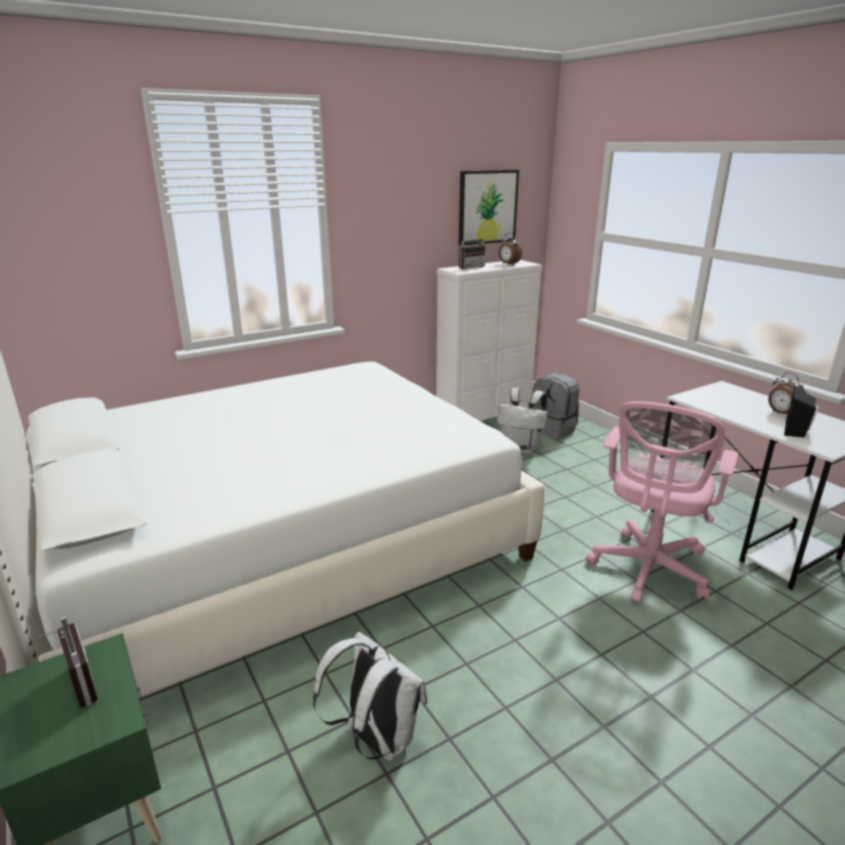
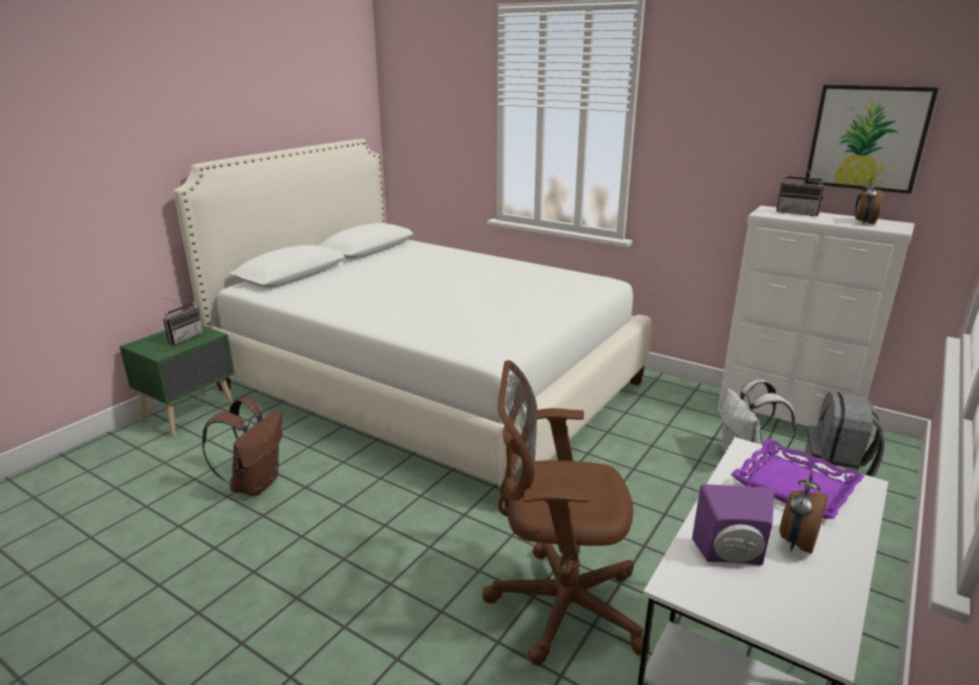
camera: 65 degrees right, 0 degrees up
white backpack [313,632,427,761] -> brown backpack [202,397,282,496]
pink office chair [586,401,738,604] -> brown office chair [482,360,649,665]
black speaker [784,386,818,437] -> purple speaker [692,484,774,565]
none -> purple tray [730,439,865,519]

